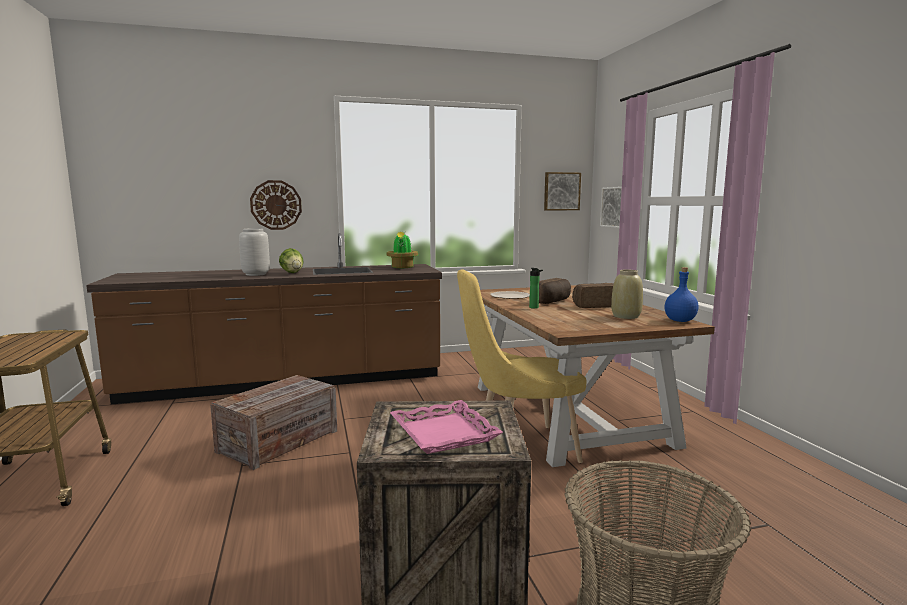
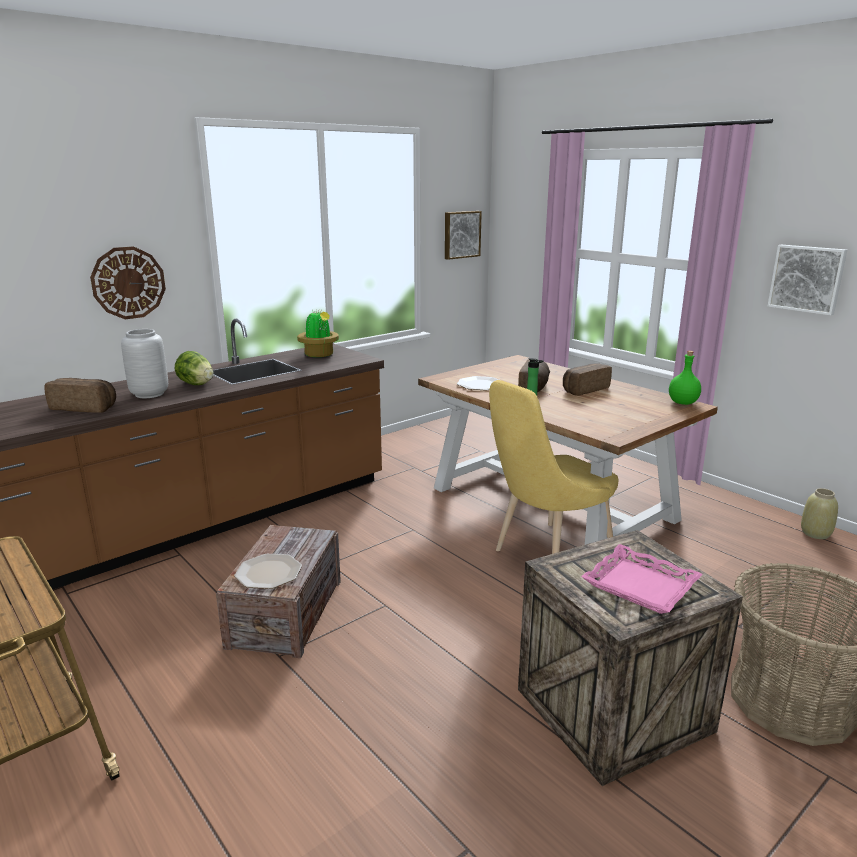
camera: 25 degrees left, 10 degrees up
picture [600,187,622,228] -> picture moved to [768,245,847,316]
beige vase [611,269,643,319] -> beige vase moved to [801,488,838,539]
blue bottle [665,267,698,322] -> green bottle [669,351,701,405]
none -> bread [44,378,116,413]
none -> plate [234,554,302,589]

